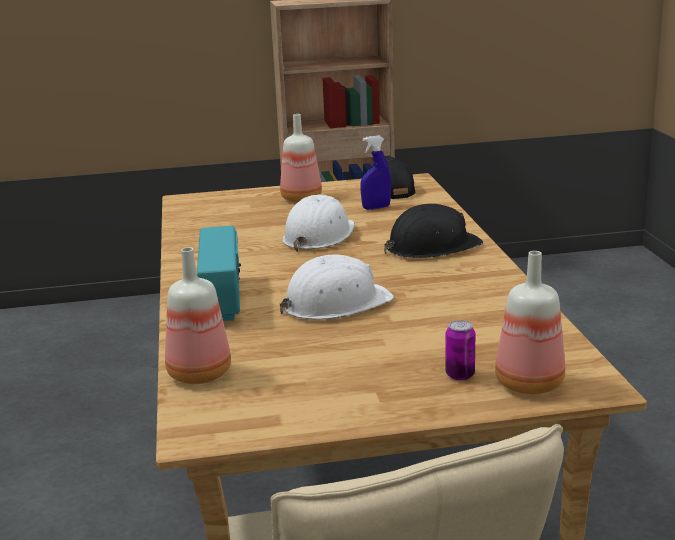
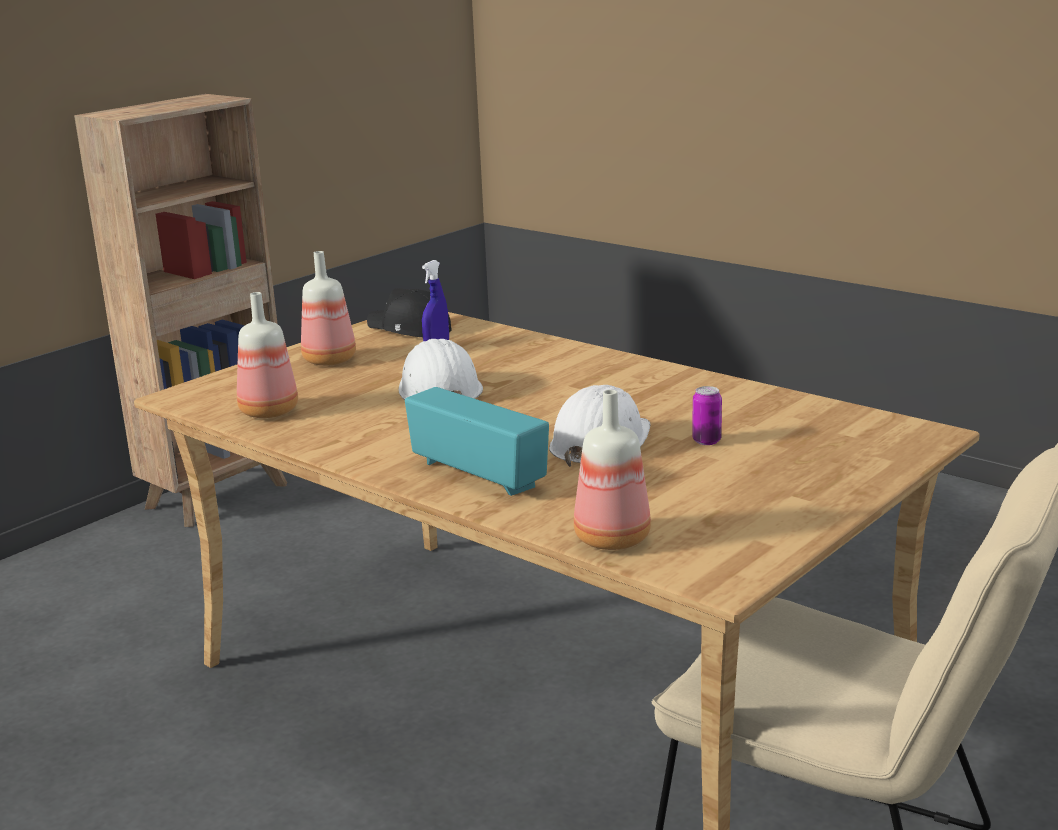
camera: 40 degrees left, 0 degrees up
black hard hat [384,204,483,258] -> none
can [446,320,475,381] -> can moved to [692,386,722,445]
bottle [495,251,565,394] -> bottle moved to [237,292,298,418]

